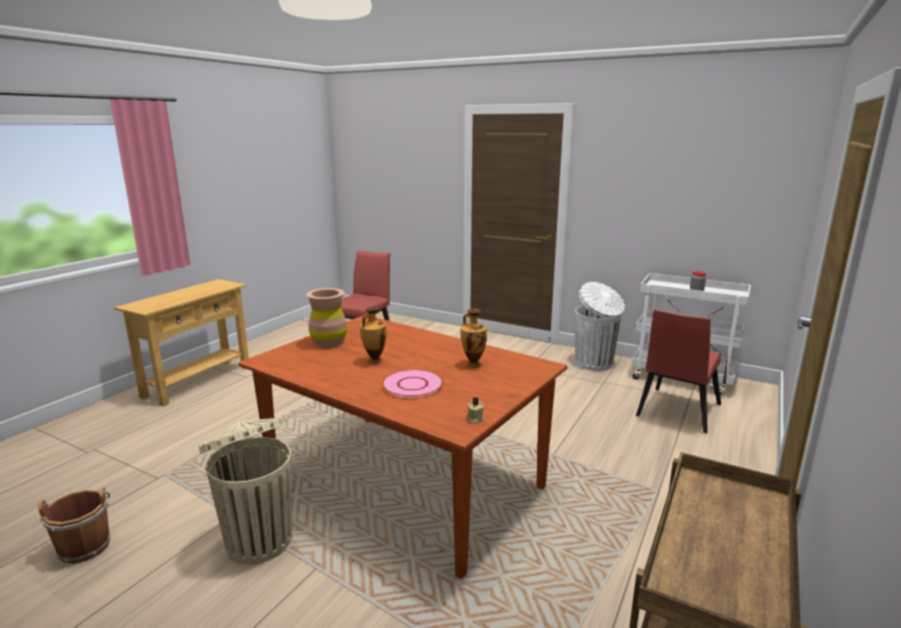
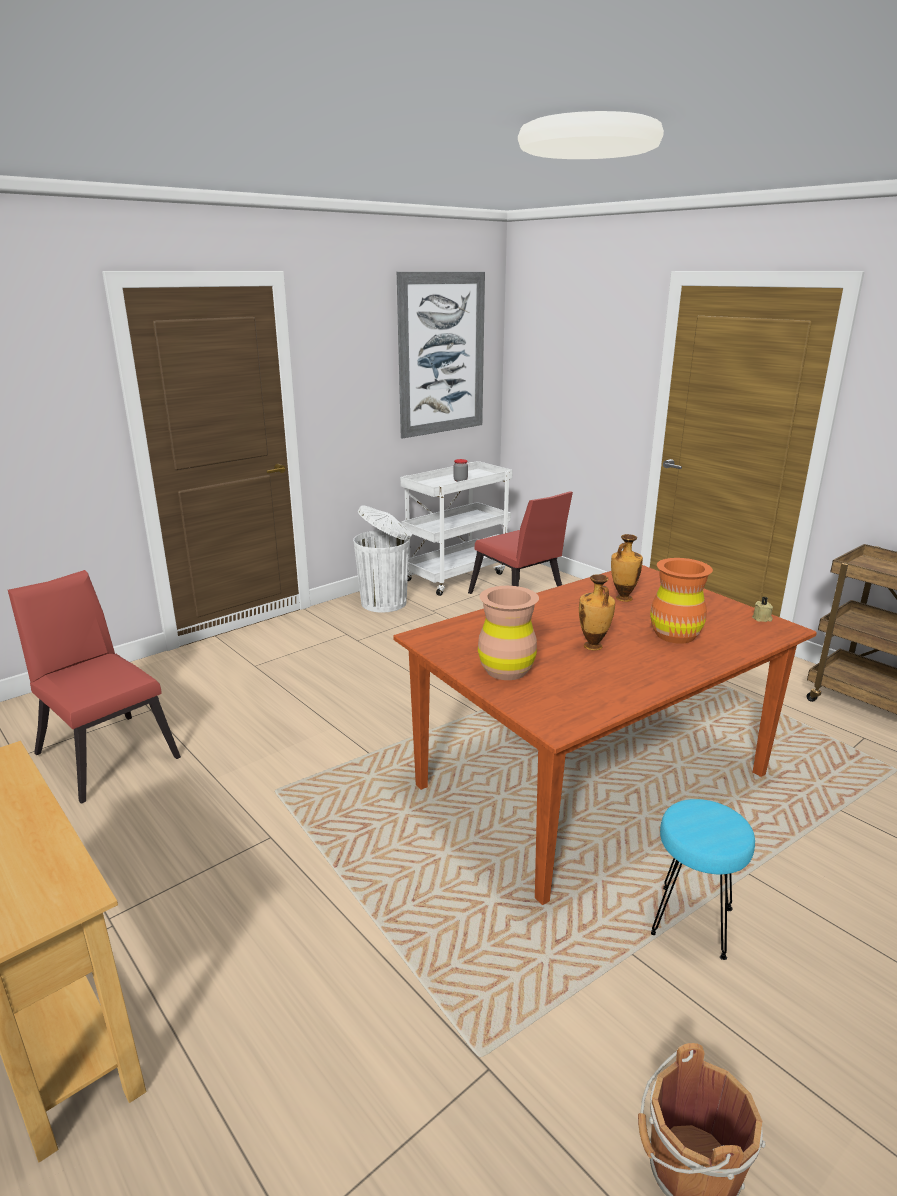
camera: 70 degrees left, 5 degrees up
beige trash can [199,417,293,564] -> turquoise stool [651,799,755,960]
pink plate [382,370,443,398] -> orange vase [650,558,713,644]
none -> picture [397,272,485,438]

